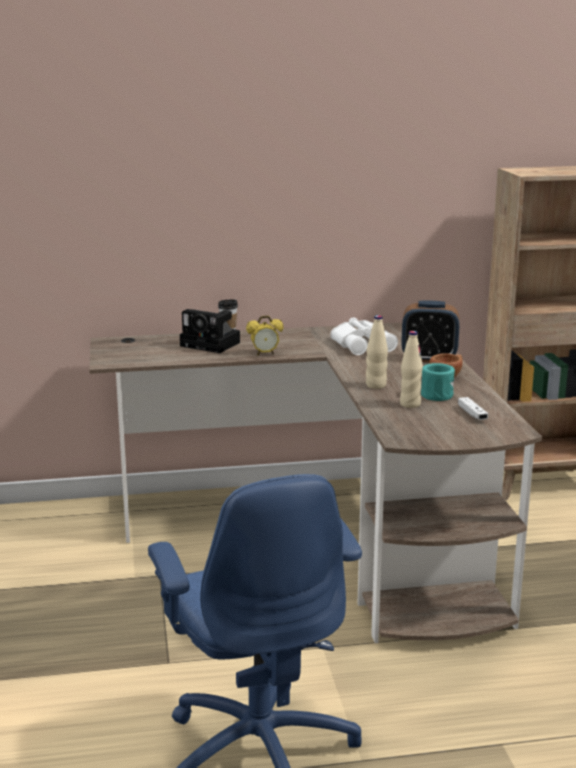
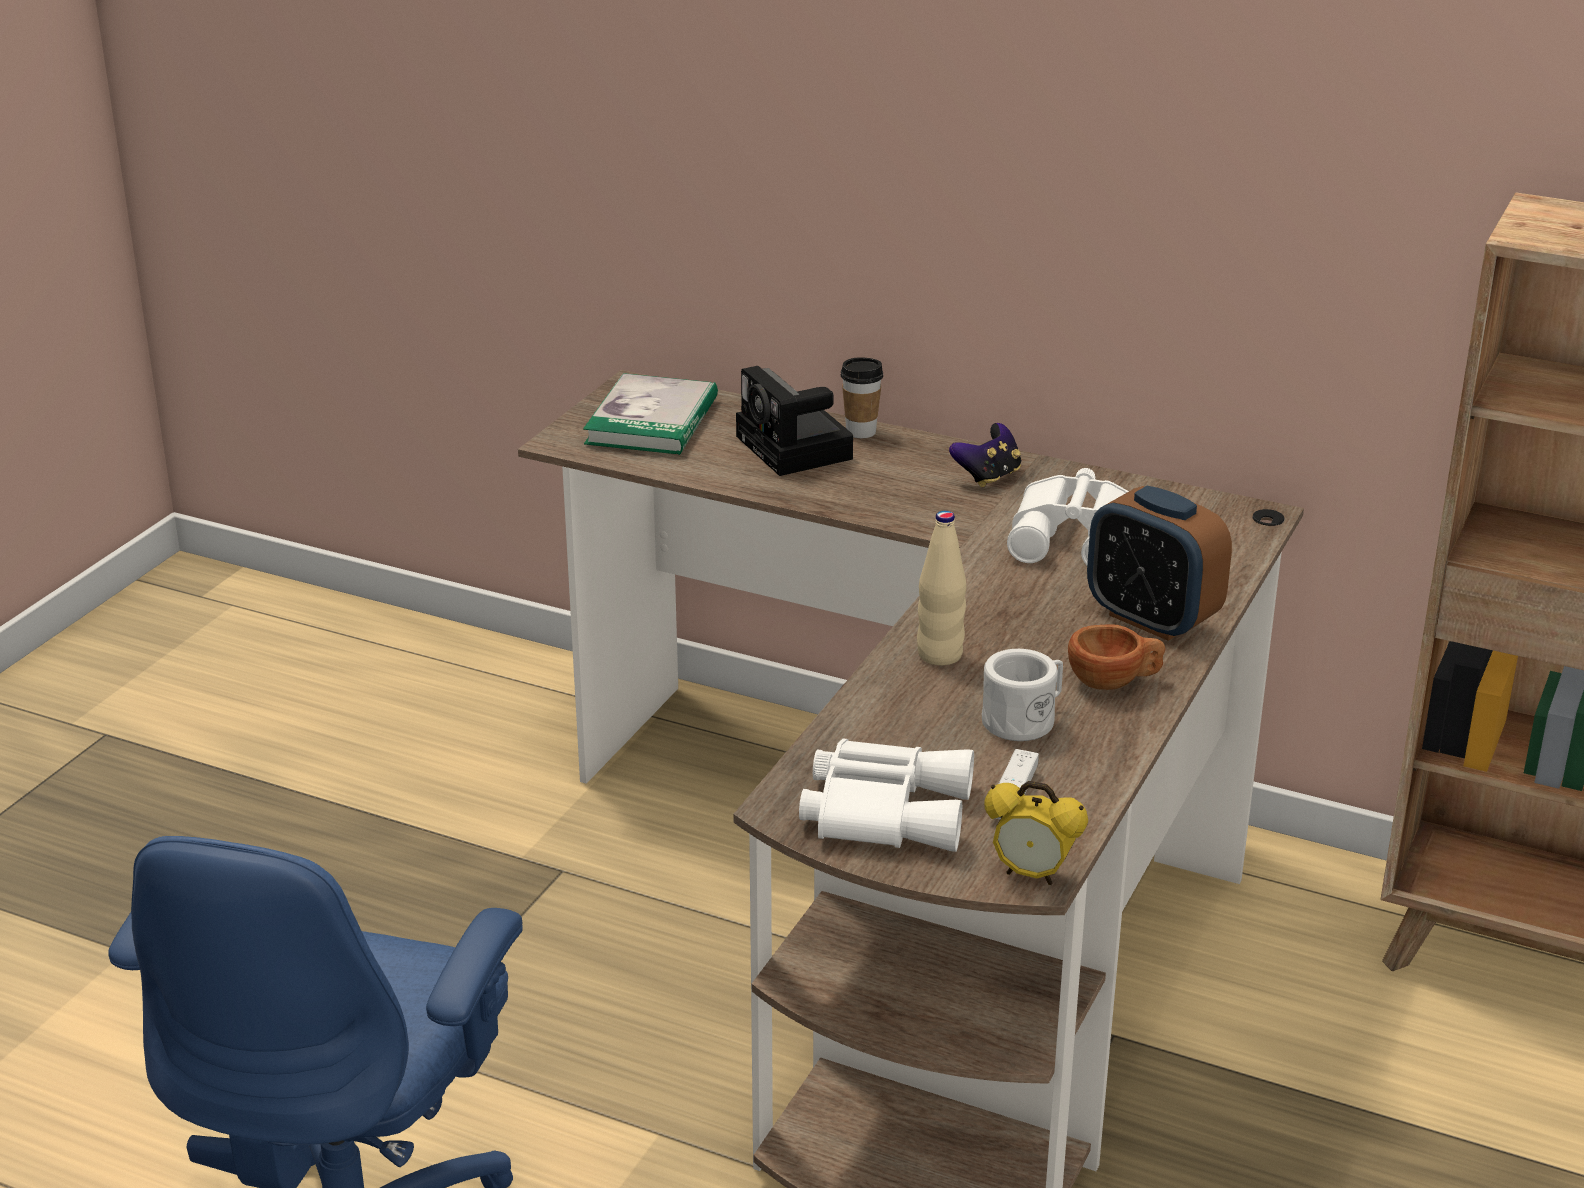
camera: 35 degrees right, 10 degrees up
alarm clock [246,315,284,355] -> alarm clock moved to [984,781,1088,885]
beige bottle [400,331,423,408] -> none
turquoise mug [421,363,455,401] -> white mug [982,649,1063,741]
none -> book [583,373,718,455]
none -> white binoculars [799,738,974,852]
none -> game controller [949,423,1021,488]

